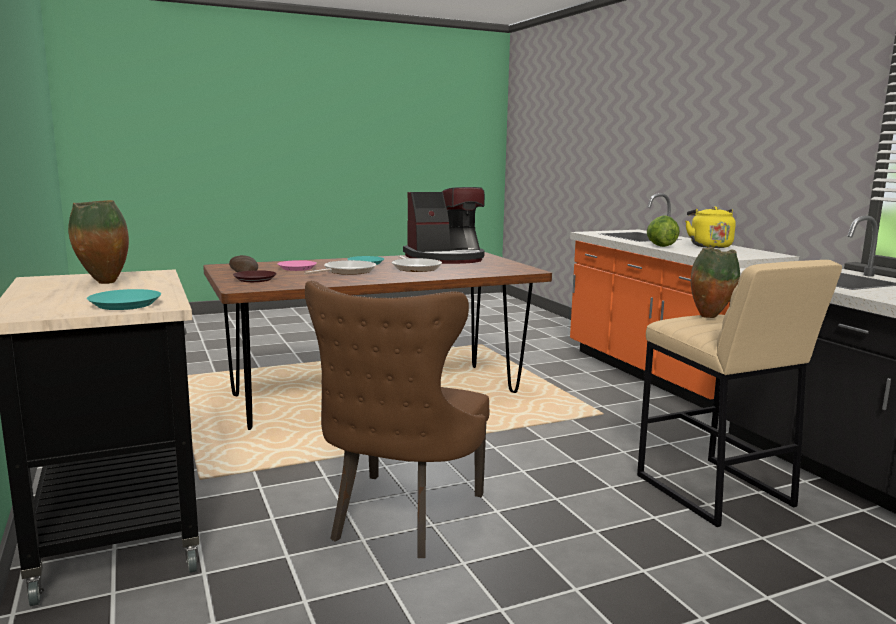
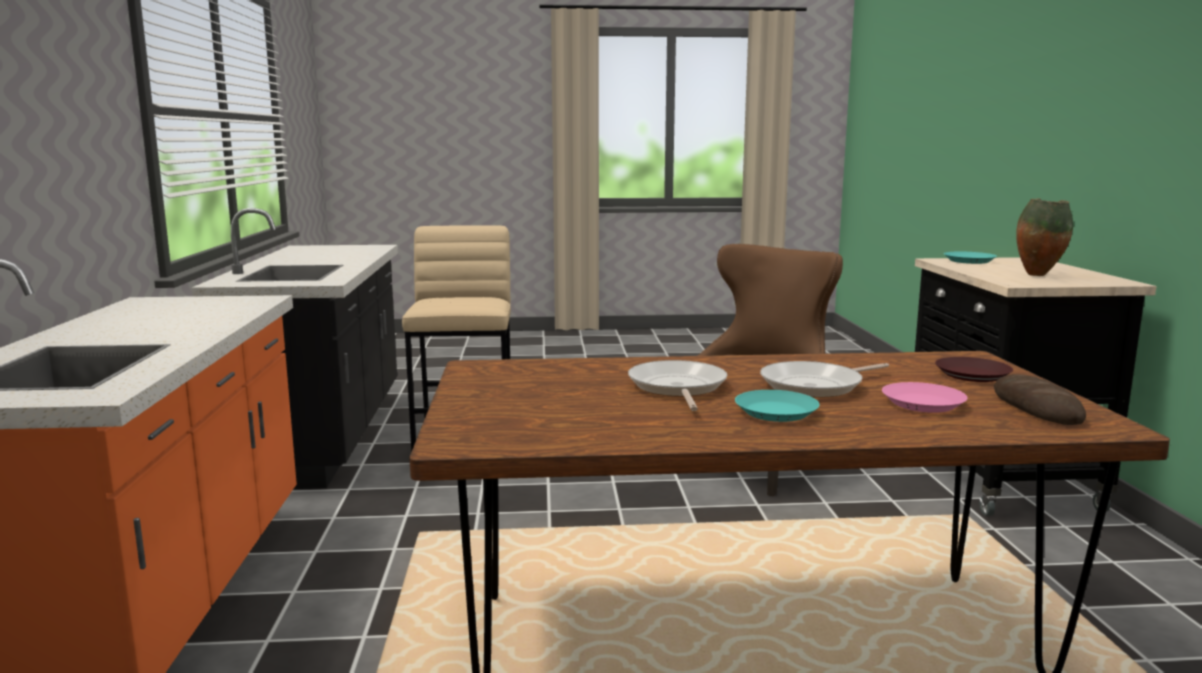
camera: 160 degrees left, 0 degrees up
coffee machine [403,187,485,264] -> none
lettuce [647,215,680,247] -> none
yellow kettle [685,206,736,248] -> none
vase [691,247,740,318] -> none

